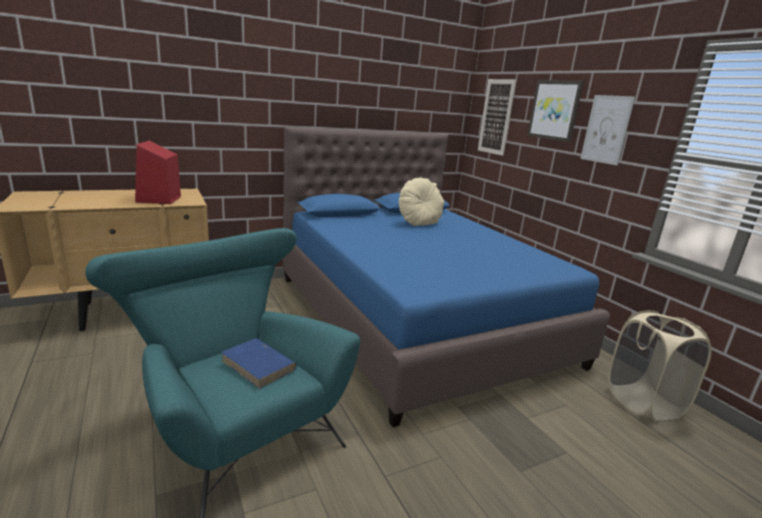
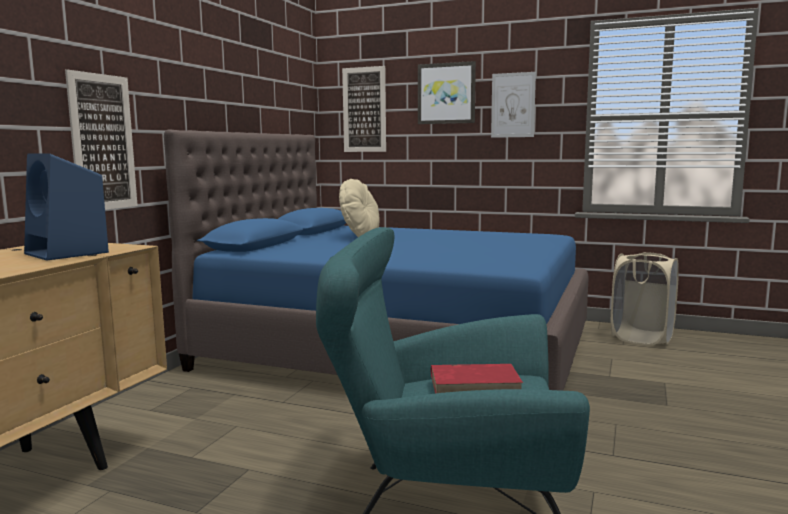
camera: 40 degrees left, 10 degrees down
red speaker [135,141,181,204] -> blue speaker [24,153,109,261]
blue book [221,338,297,389] -> red book [431,364,523,393]
none -> picture [65,69,138,210]

